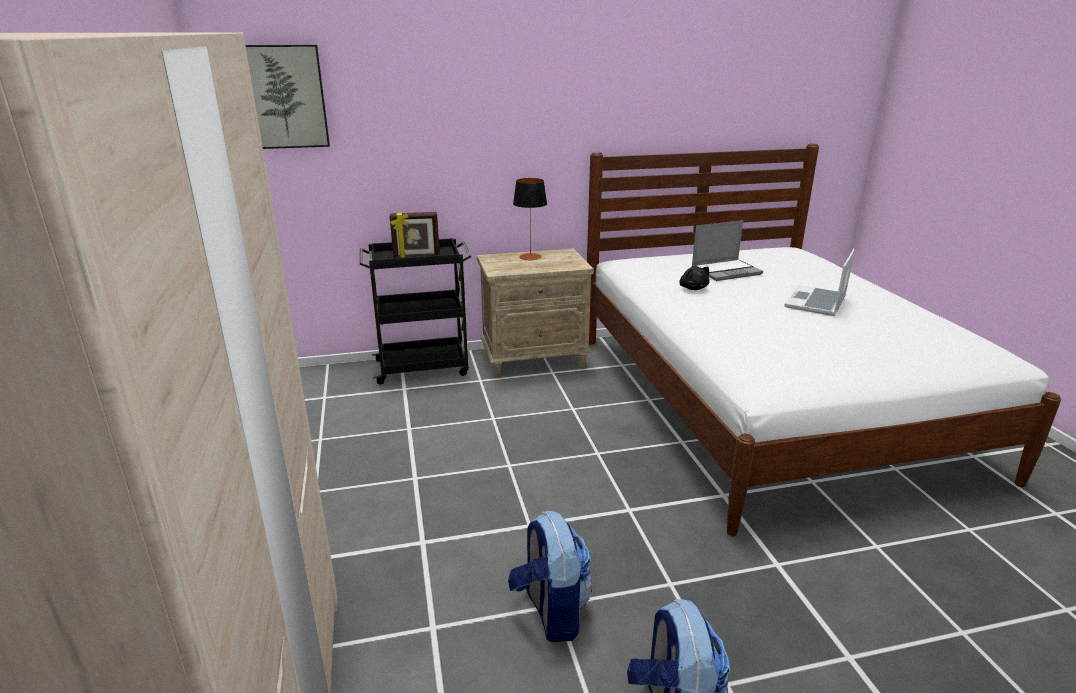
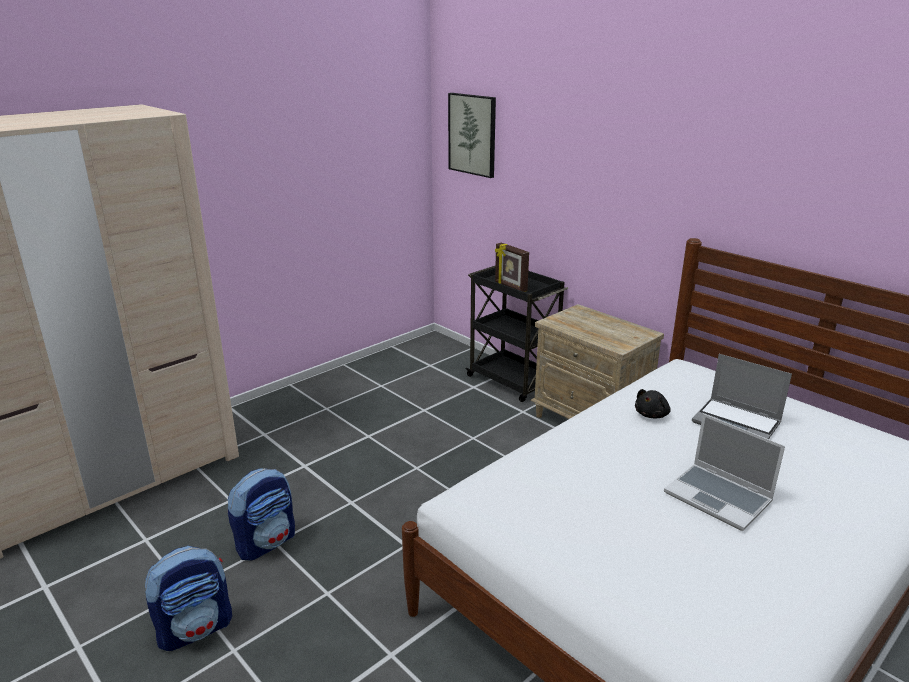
camera: 60 degrees right, 0 degrees up
table lamp [513,178,547,260] -> none
laptop [784,249,855,316] -> laptop turned 135 degrees counterclockwise [664,413,785,531]

